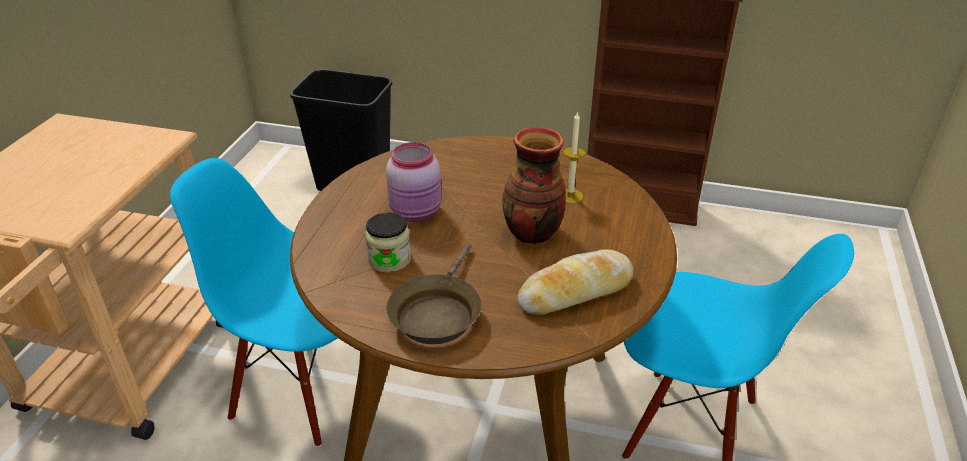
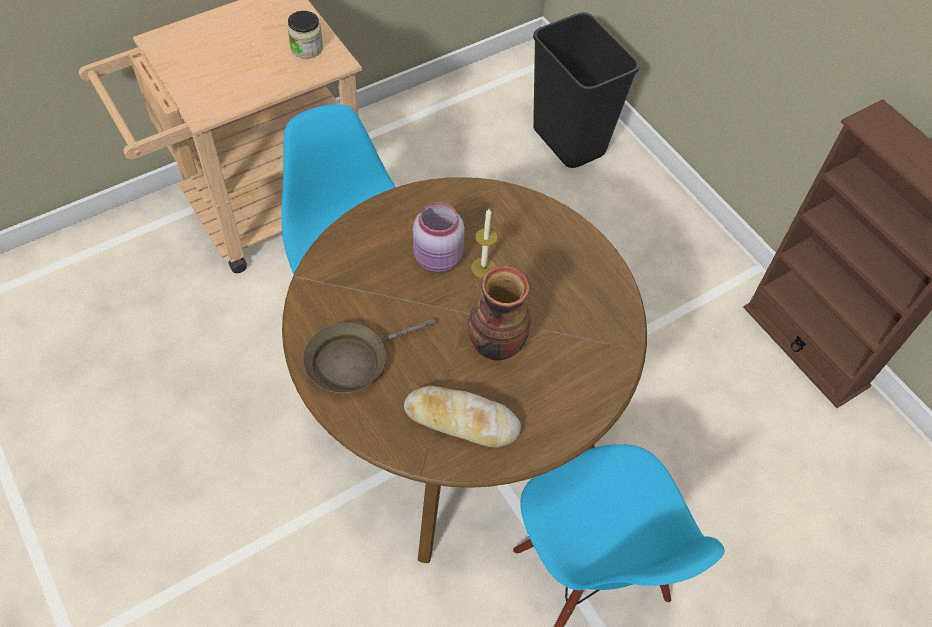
camera: 40 degrees right, 20 degrees up
jar [365,213,411,273] -> jar moved to [287,11,323,59]
candle [563,111,585,204] -> candle moved to [471,209,498,278]

